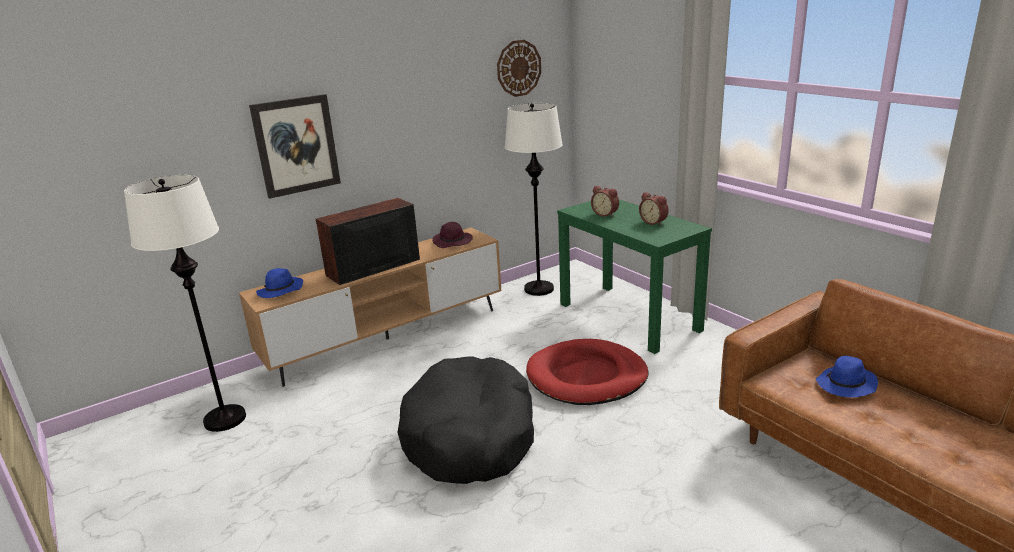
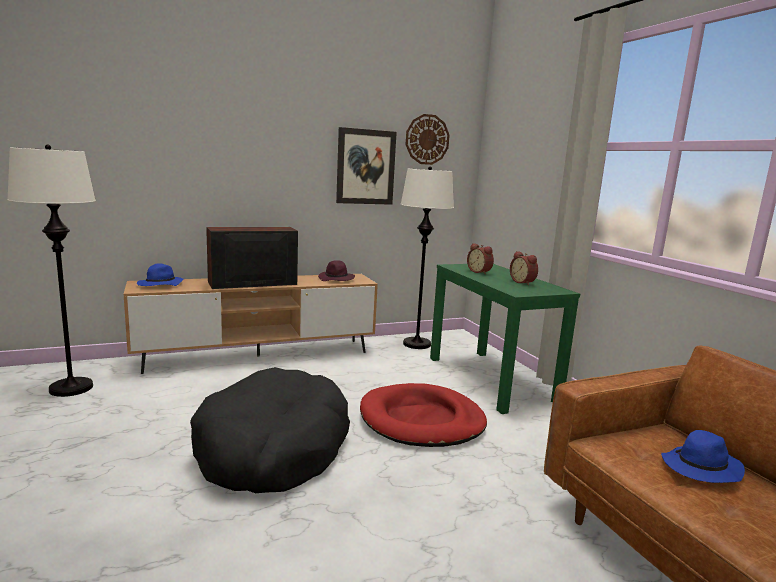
camera: 10 degrees right, 10 degrees down
picture [249,94,341,199] -> picture moved to [336,127,397,205]

